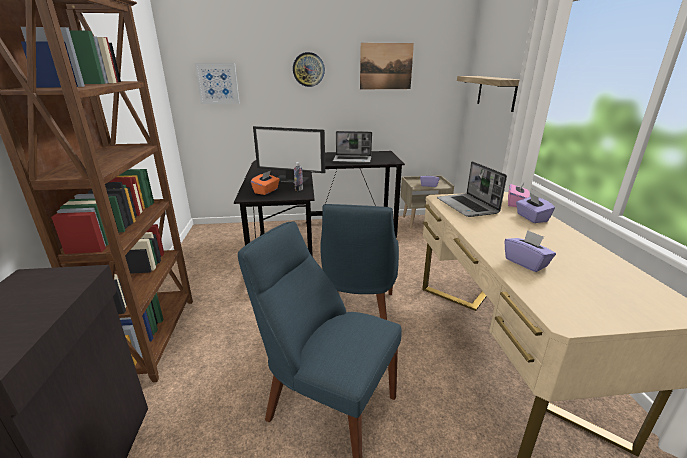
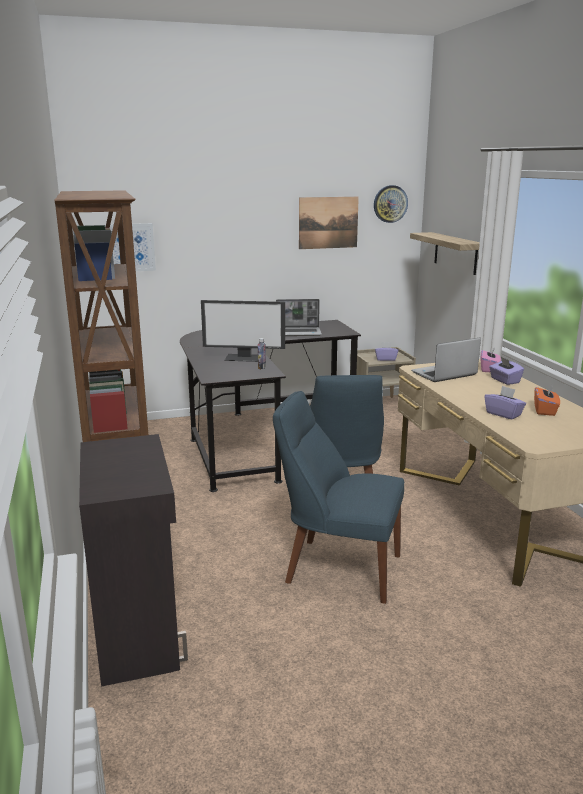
camera: 10 degrees left, 5 degrees down
orange tissue box [251,171,280,195] -> orange tissue box moved to [534,383,560,416]
wall clock [293,52,325,87] -> wall clock moved to [374,185,408,223]
laptop [437,161,507,217] -> laptop turned 90 degrees clockwise [411,338,481,382]

